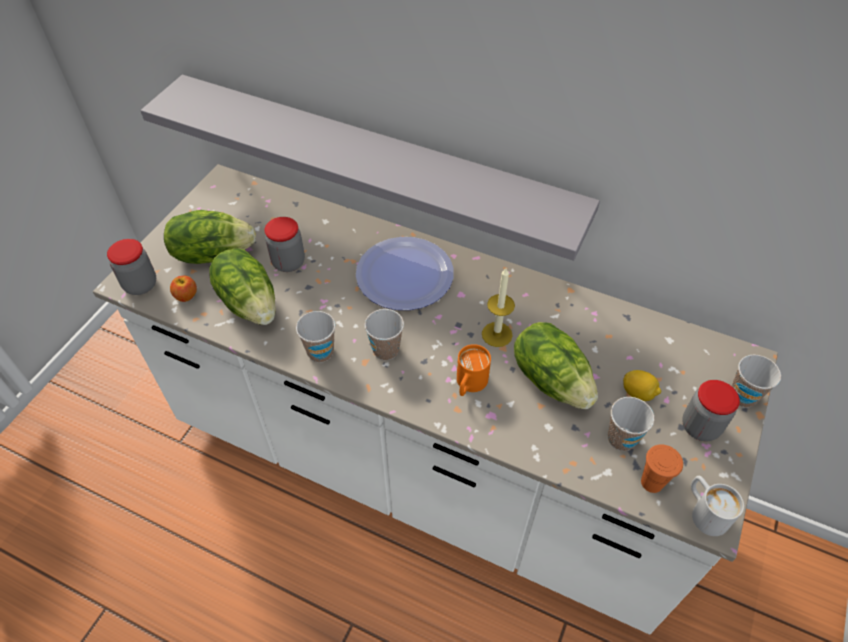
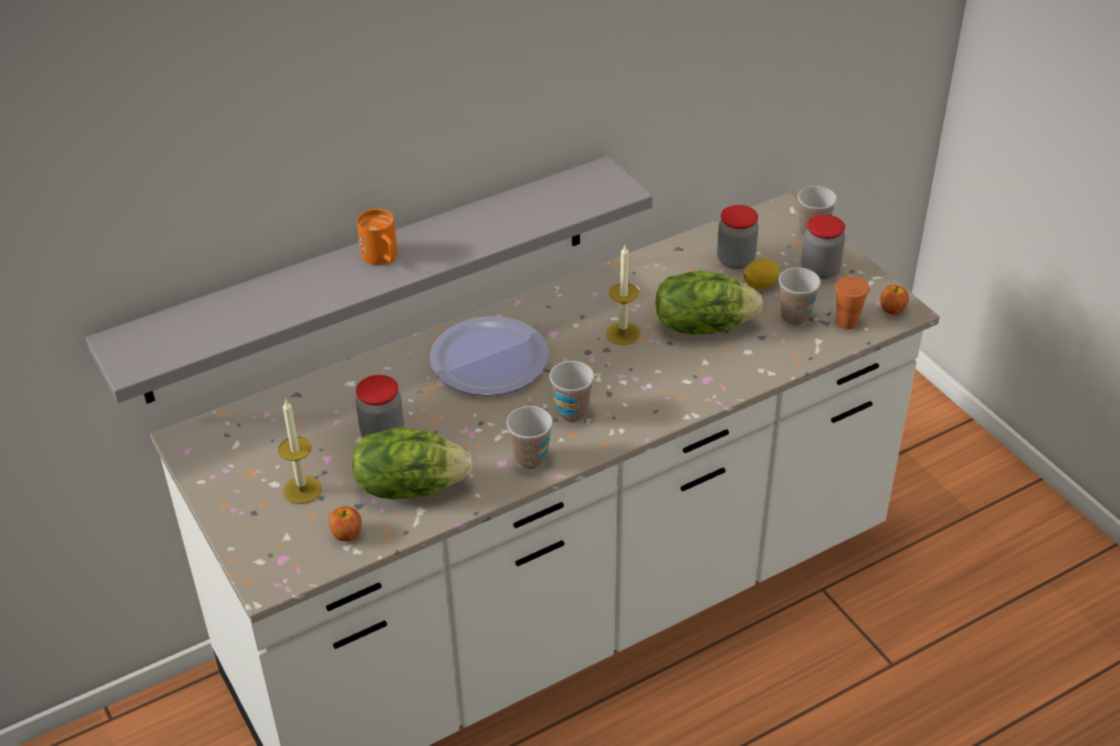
camera: 55 degrees left, 10 degrees down
jar [107,239,156,295] -> jar moved to [717,205,759,269]
lettuce [164,210,256,264] -> candle [278,399,322,504]
orange mug [457,344,491,396] -> orange mug moved to [357,209,397,265]
white mug [691,476,744,536] -> apple [880,285,909,315]

